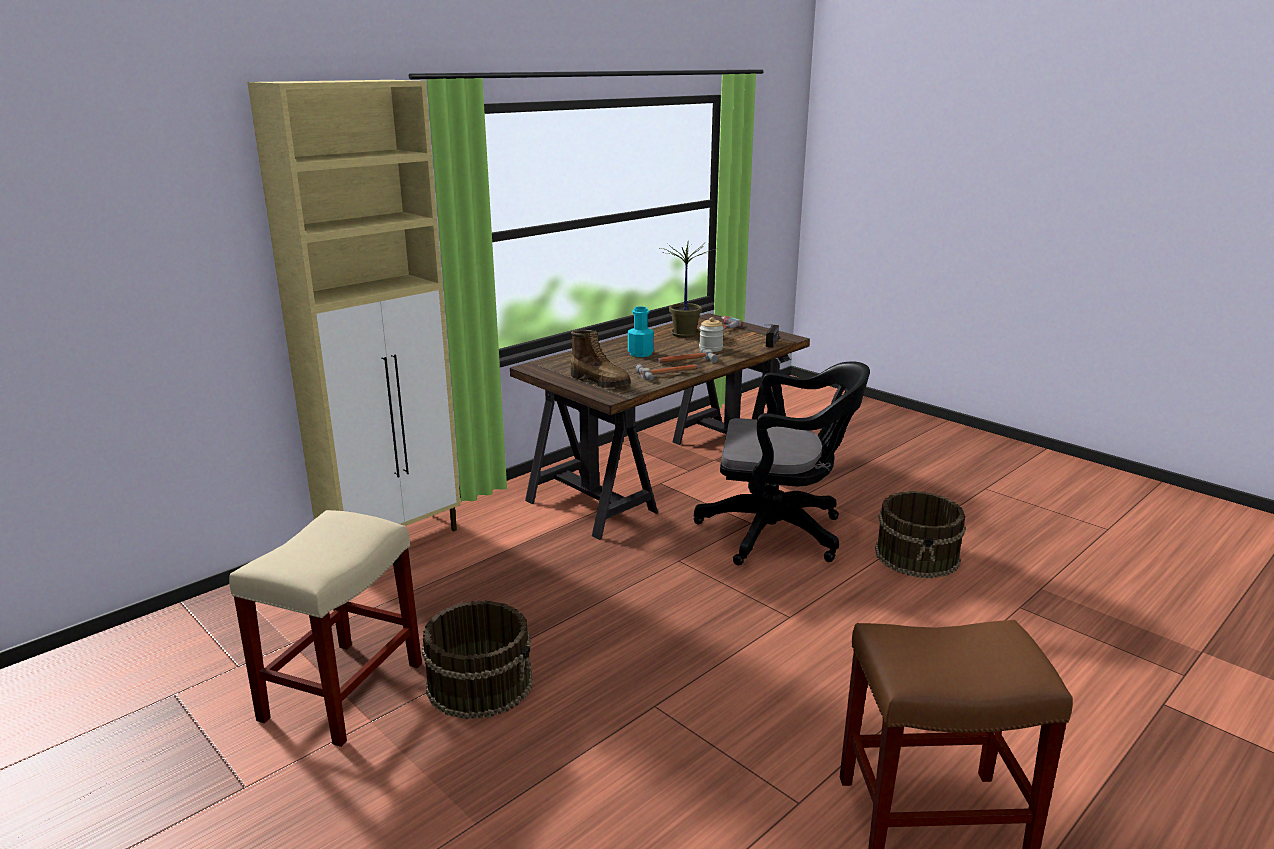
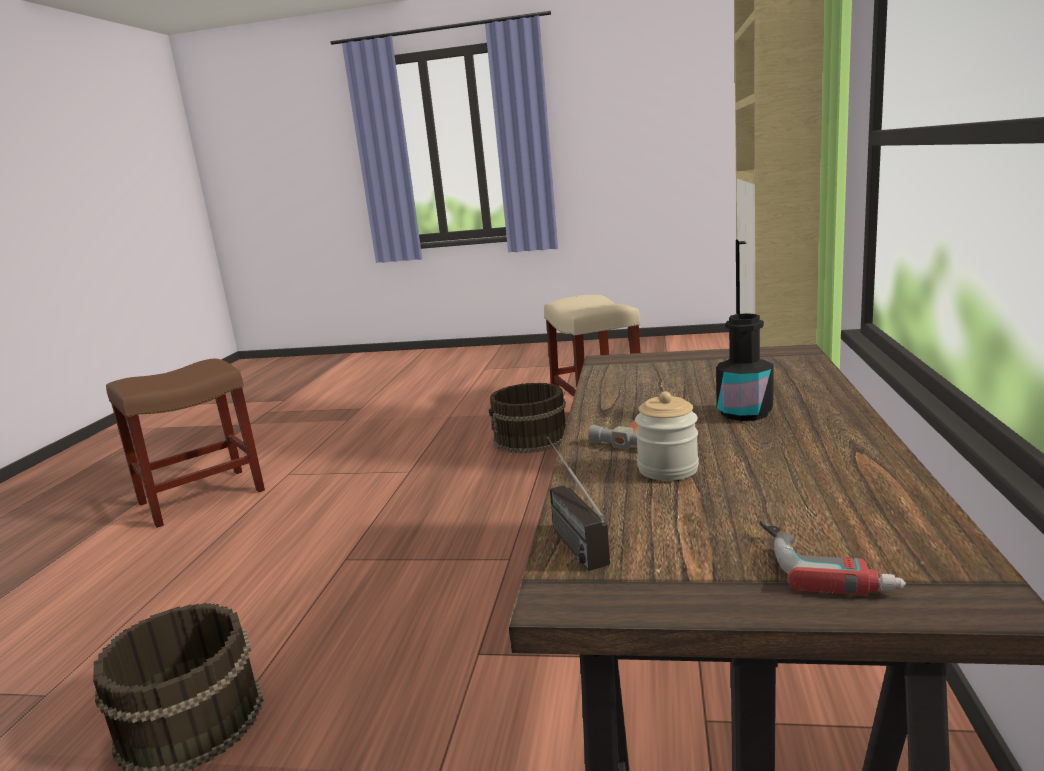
camera: 145 degrees right, 5 degrees down
boot [571,330,631,388] -> none
turquoise bottle [628,306,654,357] -> black bottle [716,313,774,421]
hammer [636,364,698,381] -> none
potted plant [660,243,715,338] -> none
black office chair [694,362,870,565] -> none

